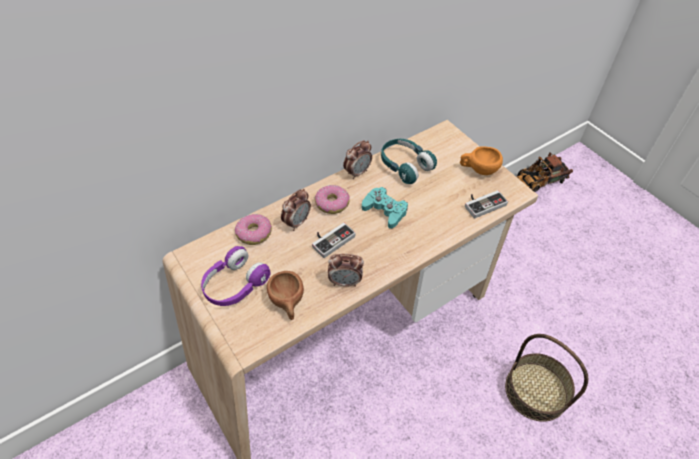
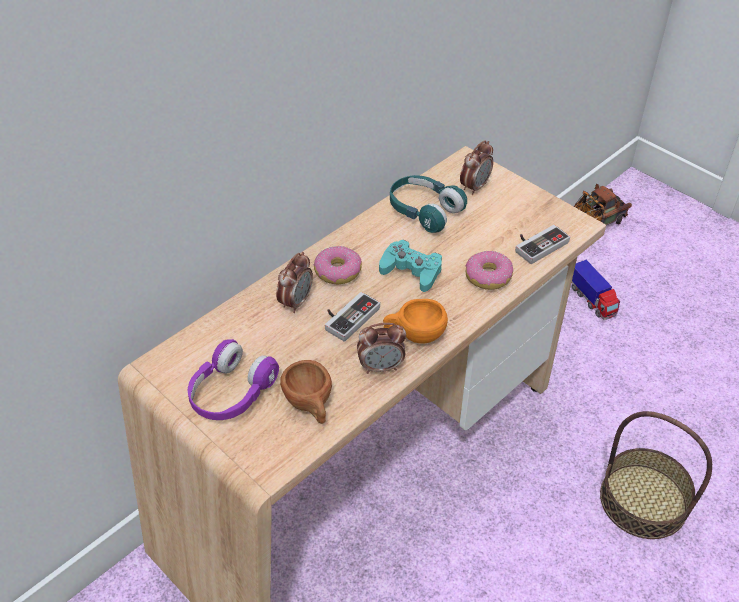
camera: 10 degrees left, 5 degrees down
donut [235,214,272,245] -> donut moved to [465,251,513,290]
alarm clock [343,140,372,179] -> alarm clock moved to [460,140,493,195]
orange cup [460,146,503,175] -> orange cup moved to [383,299,448,343]
none -> toy truck [571,260,620,320]

